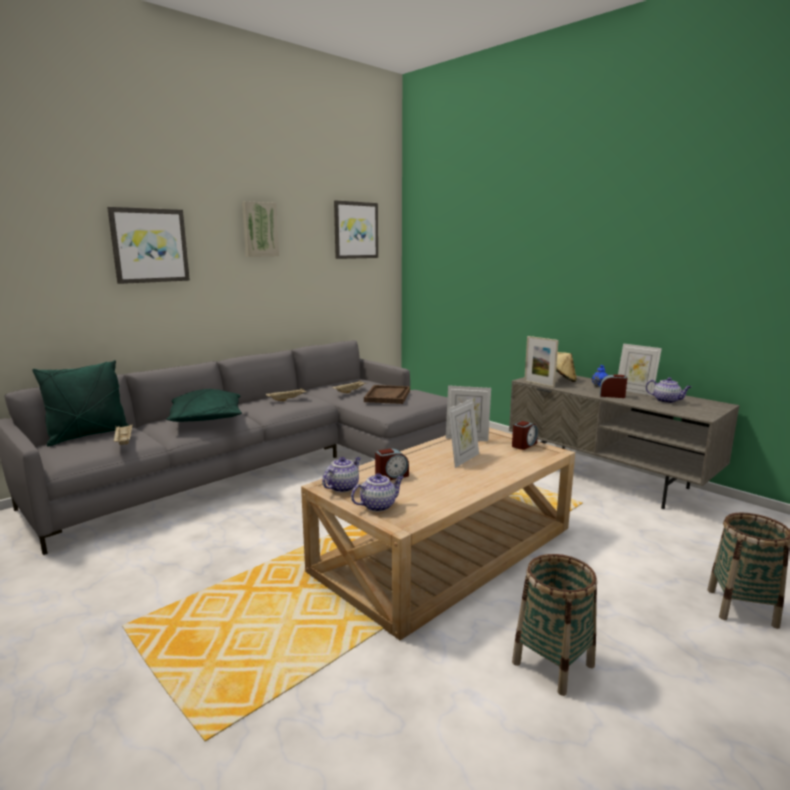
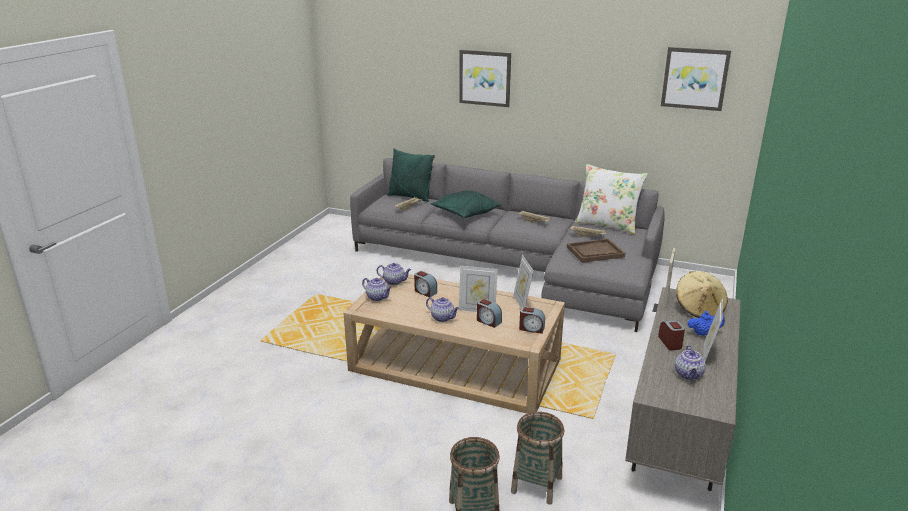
camera: 65 degrees right, 10 degrees up
picture [242,201,279,257] -> none
basket [512,554,597,696] -> basket moved to [511,412,564,504]
none -> teapot [426,297,459,322]
none -> alarm clock [477,299,502,328]
none -> white pillow [575,164,648,235]

